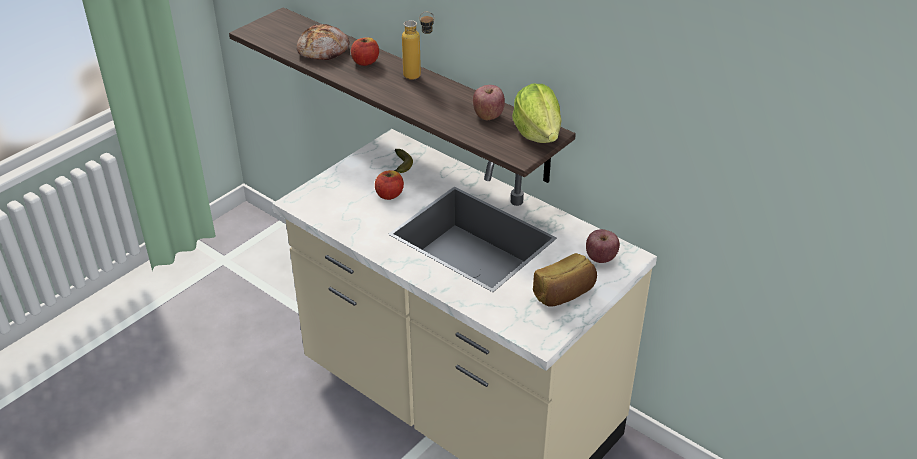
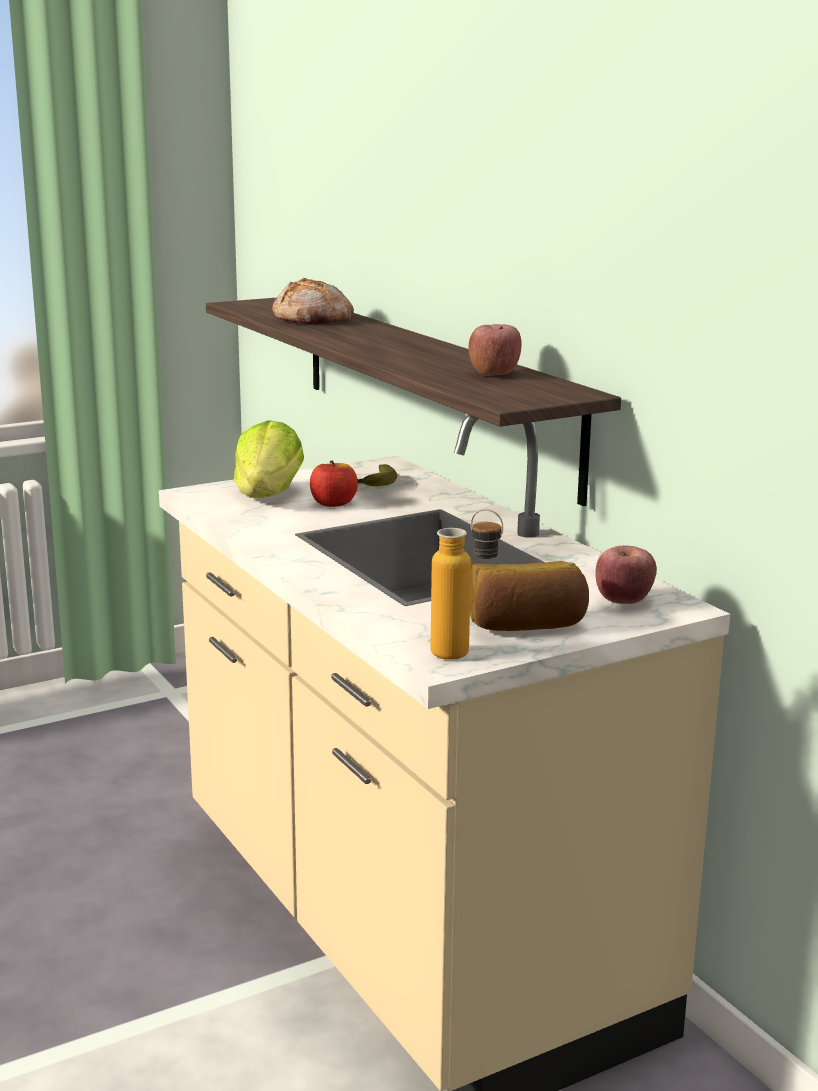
camera: 20 degrees right, 20 degrees down
apple [351,38,379,66] -> none
bottle [402,12,435,80] -> bottle moved to [430,509,503,660]
lettuce [512,84,562,143] -> lettuce moved to [234,420,304,498]

